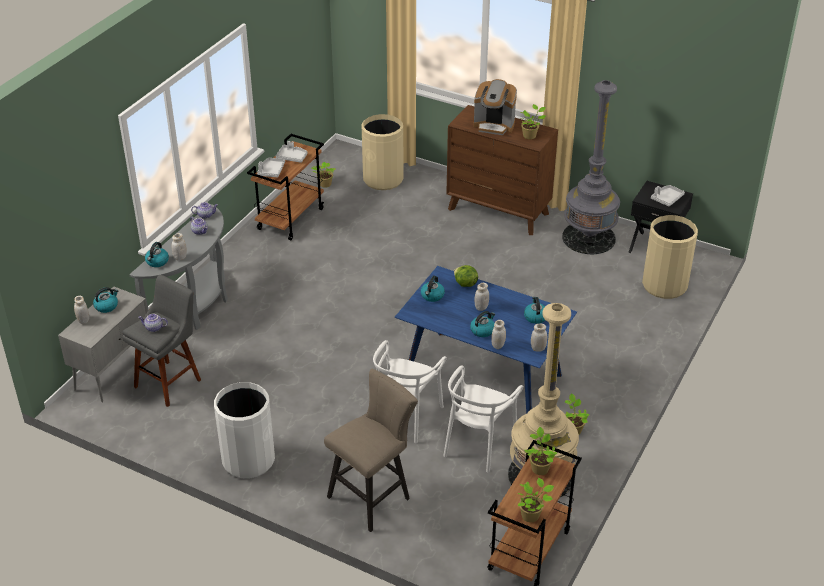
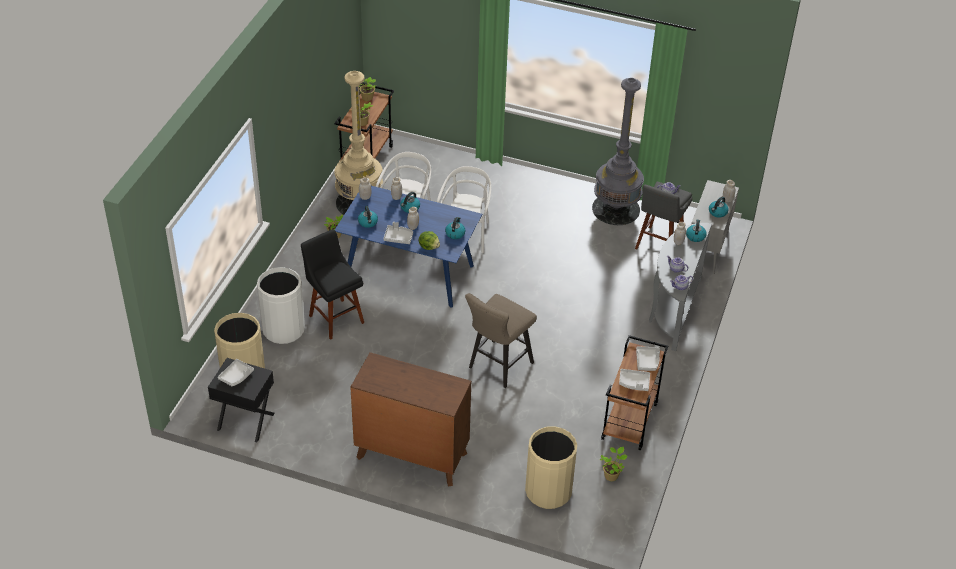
camera: 170 degrees right, 5 degrees up
white trash can [214,382,275,479] -> white trash can moved to [257,267,305,344]
beige stool [324,369,418,532] -> beige stool moved to [465,293,537,388]
coffee machine [473,79,517,135] -> none
potted plant [521,104,546,139] -> none
grey floor lamp [562,80,620,254] -> grey floor lamp moved to [592,78,644,225]
none -> black stool [301,229,364,340]
none -> grey tray [383,222,413,244]

